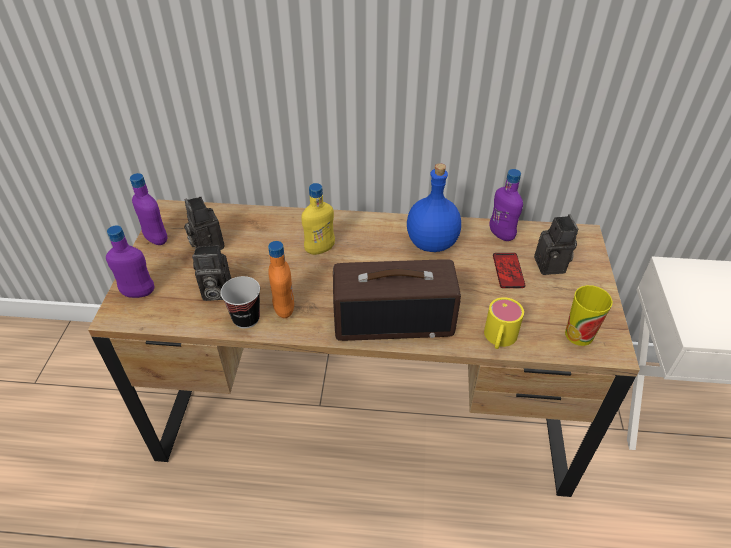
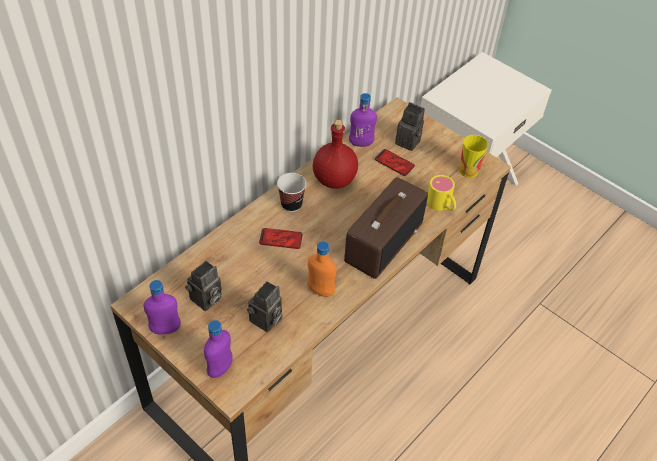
camera: 55 degrees left, 5 degrees up
camera [184,197,225,250] -> camera turned 60 degrees counterclockwise [185,261,222,311]
cup [221,276,260,328] -> cup moved to [277,173,306,212]
yellow bottle [301,183,335,255] -> phone [259,228,303,249]
blue bottle [407,163,461,252] -> red bottle [313,120,358,189]

